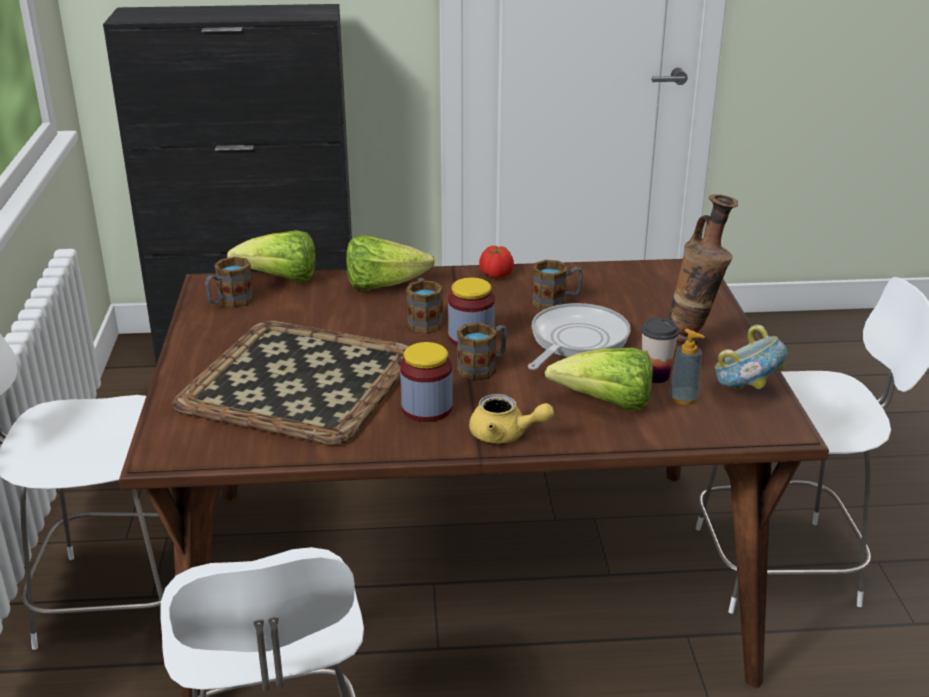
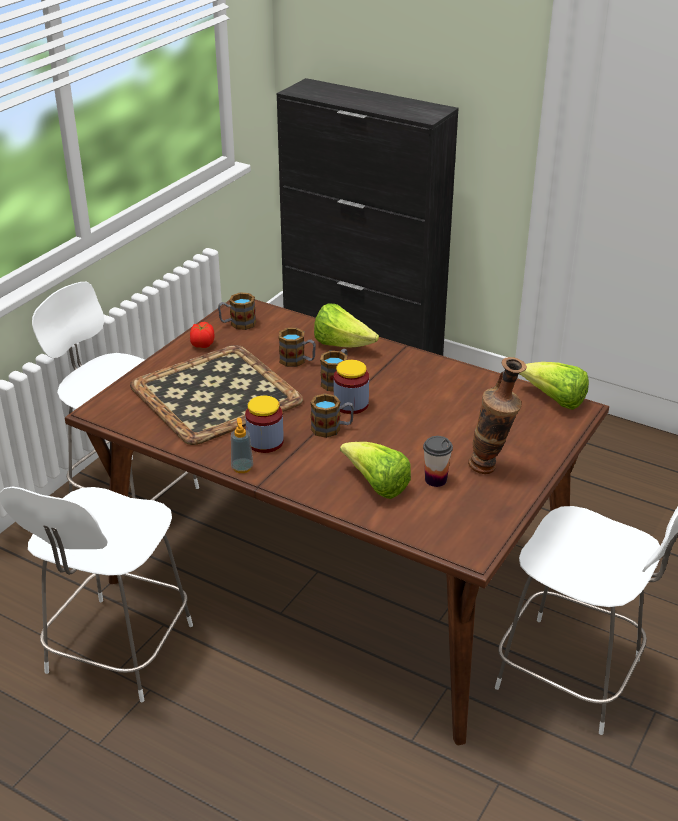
camera: 35 degrees right, 5 degrees up
lettuce [227,230,315,282] -> lettuce moved to [519,362,589,410]
yellow teapot [469,394,554,444] -> none
tomato [479,246,514,278] -> tomato moved to [190,322,215,348]
frying pan [528,303,631,370] -> none
mug [531,260,583,310] -> mug moved to [279,328,316,367]
soap dispenser [669,329,705,405] -> soap dispenser moved to [231,418,253,473]
bowl [715,324,788,390] -> none

